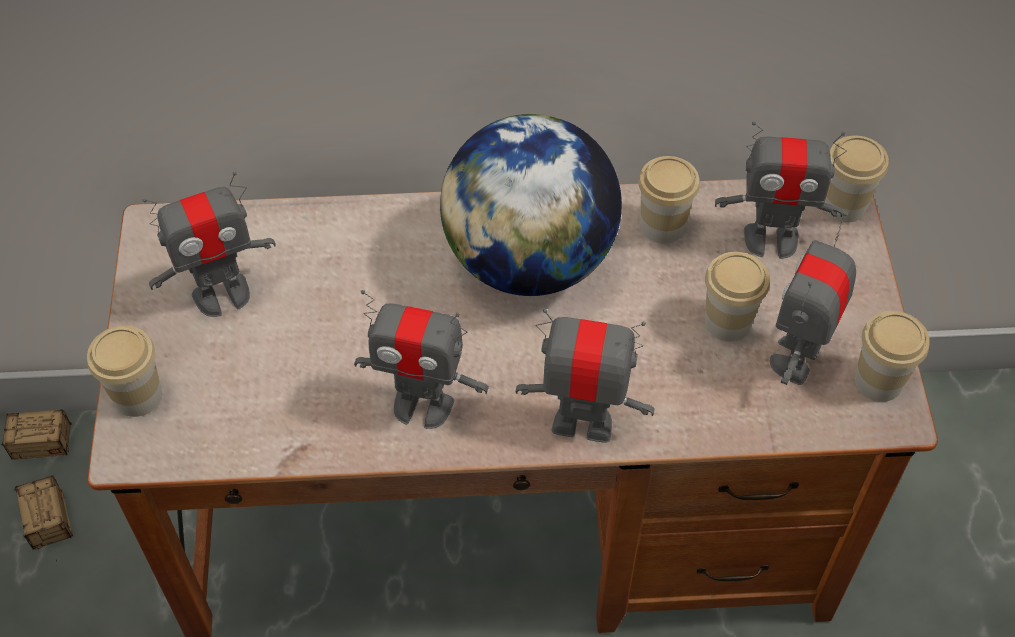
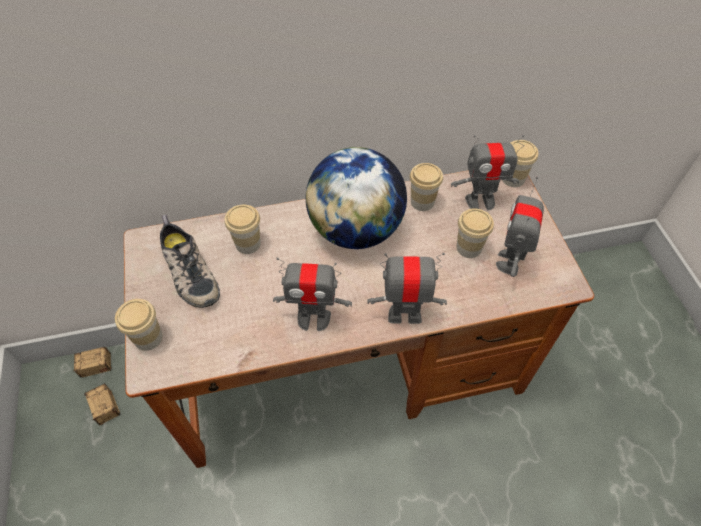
camera: 10 degrees left, 0 degrees up
toy robot [142,172,276,317] -> shoe [160,215,220,308]
cup [855,311,930,402] -> cup moved to [225,205,261,254]

